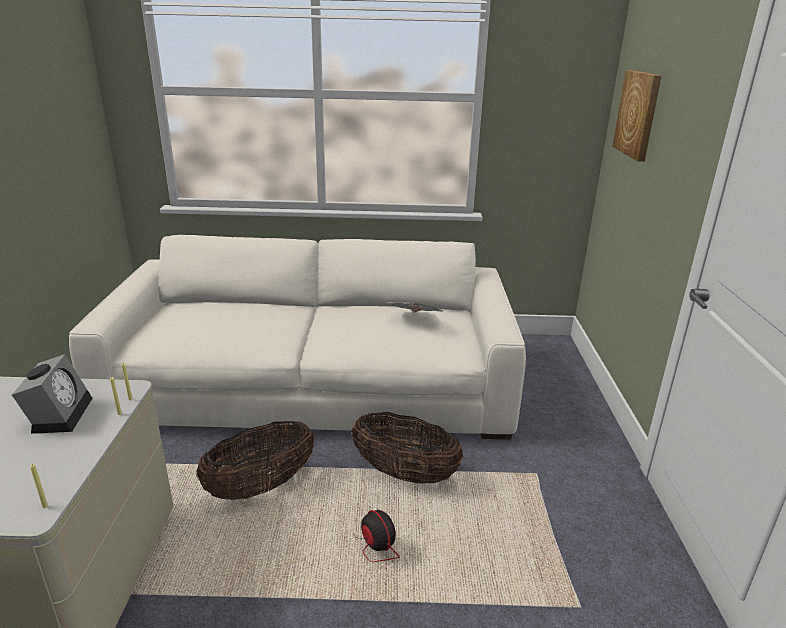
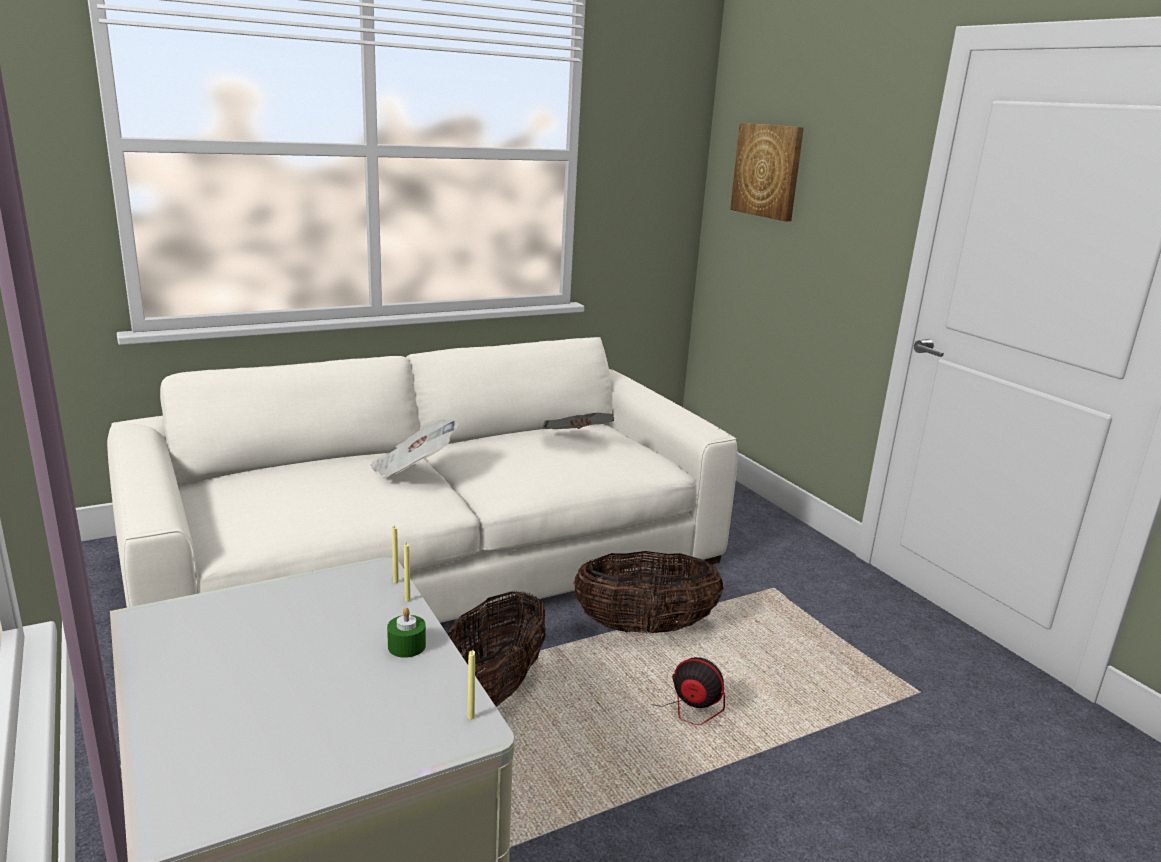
camera: 30 degrees left, 5 degrees down
alarm clock [12,354,92,434] -> none
none -> newspaper [370,419,459,478]
none -> green candle [387,608,426,658]

